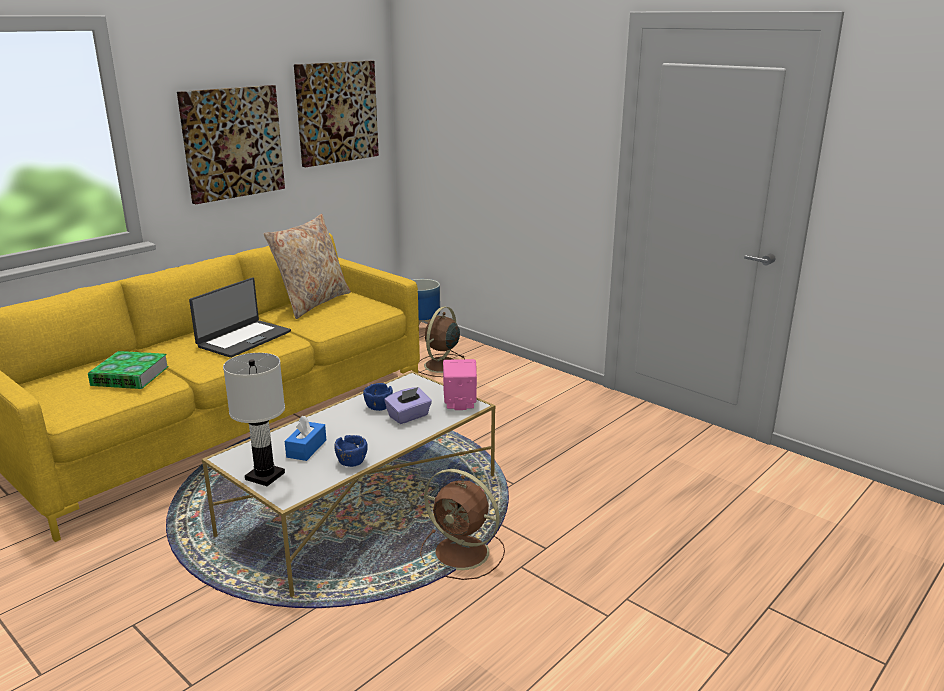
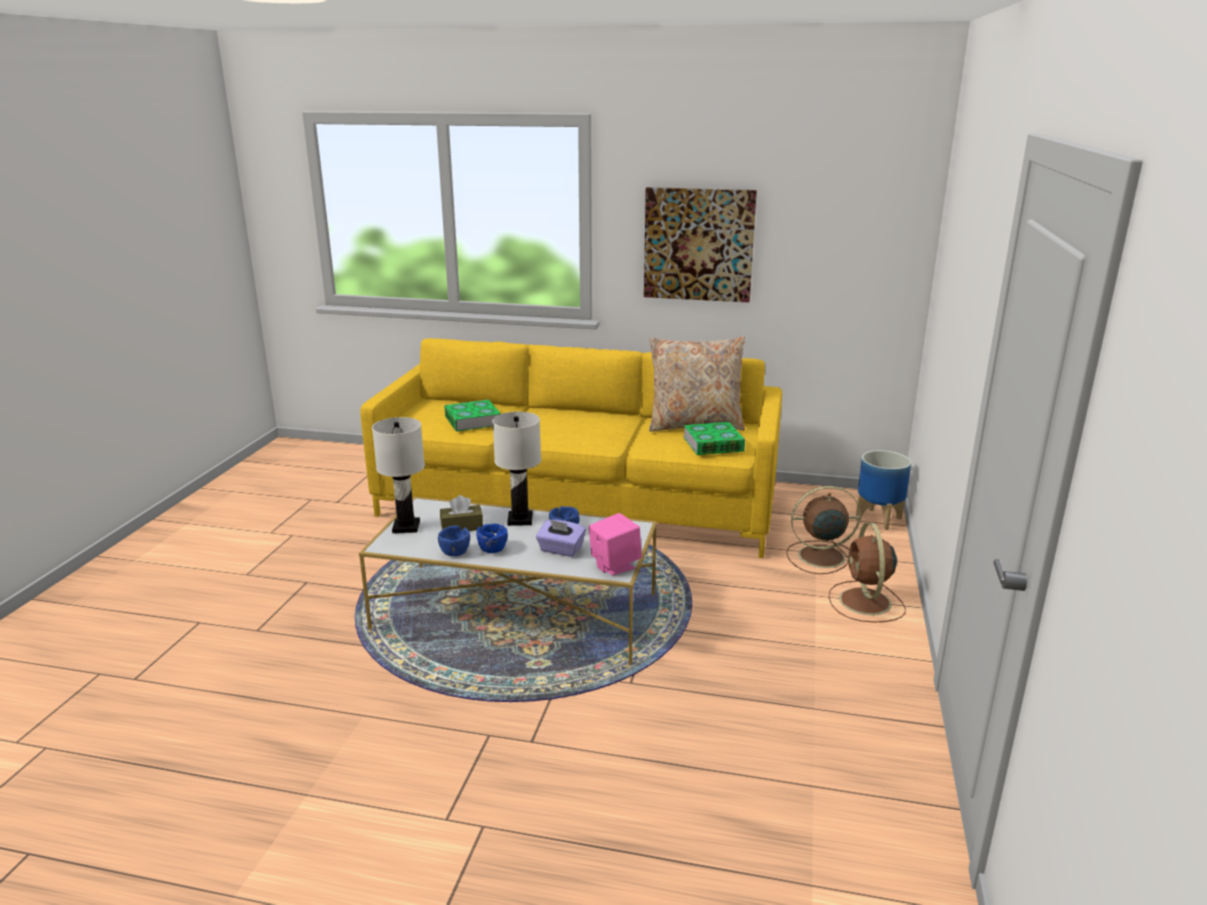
camera: 60 degrees right, 0 degrees up
laptop [189,278,291,358] -> none
blue tissue box [285,415,326,461] -> brown tissue box [440,495,483,531]
picture [294,61,379,167] -> none
brown fan [420,469,505,580] -> brown fan moved to [828,522,906,623]
none -> blue bowl [476,524,508,553]
none -> white table lamp [493,412,541,526]
none -> book [683,422,745,455]

